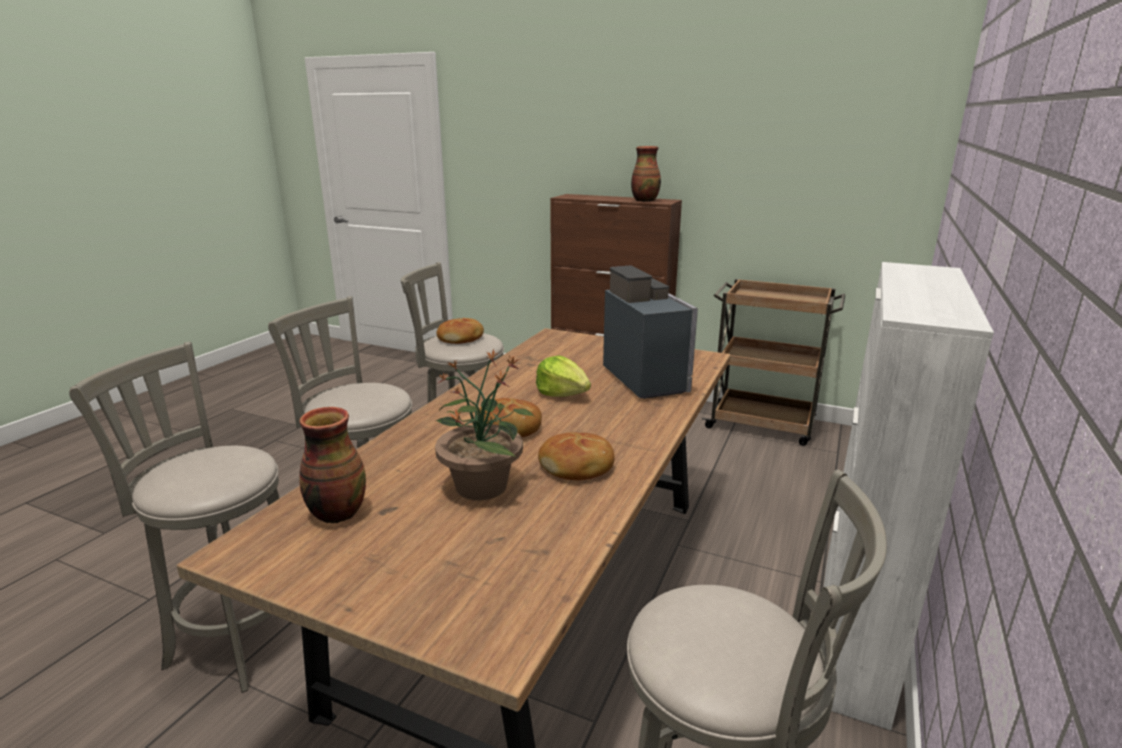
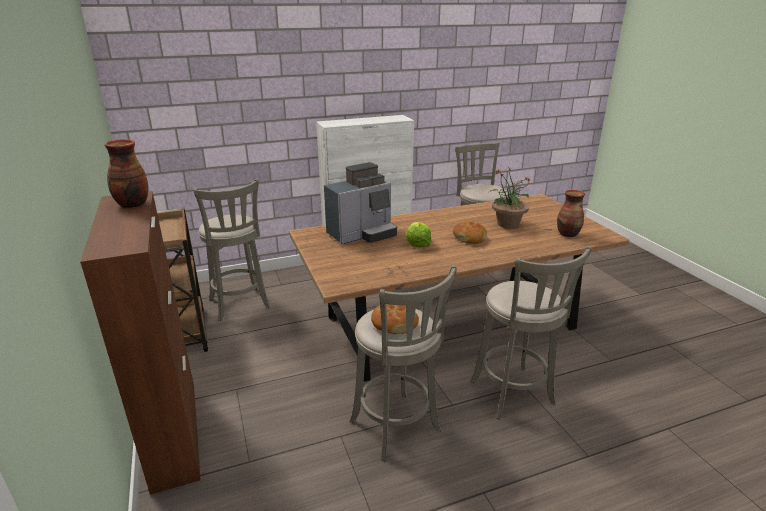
camera: 135 degrees left, 5 degrees up
grey stool [69,342,280,693] -> grey stool moved to [194,179,270,321]
bread [538,432,615,480] -> none
coffee machine [603,266,698,399] -> coffee machine turned 150 degrees counterclockwise [324,162,397,244]

